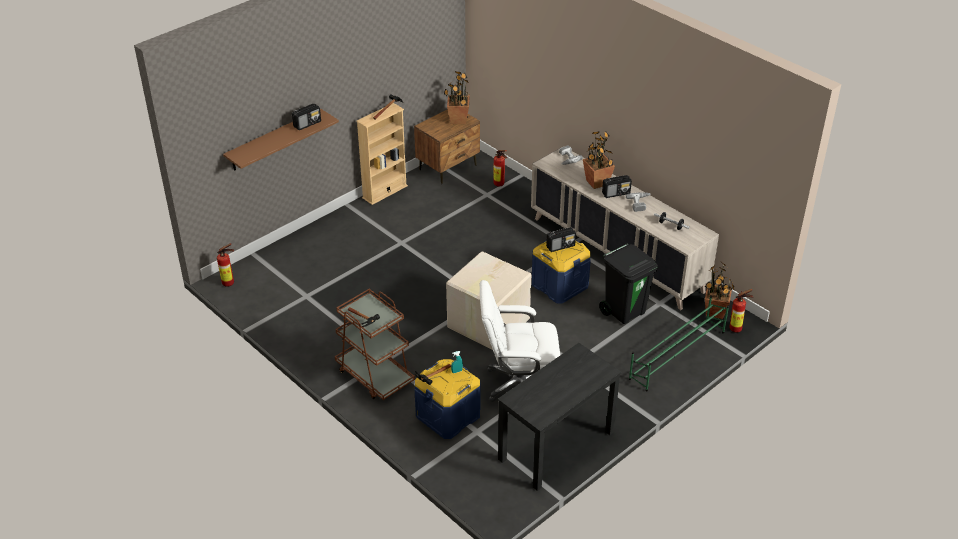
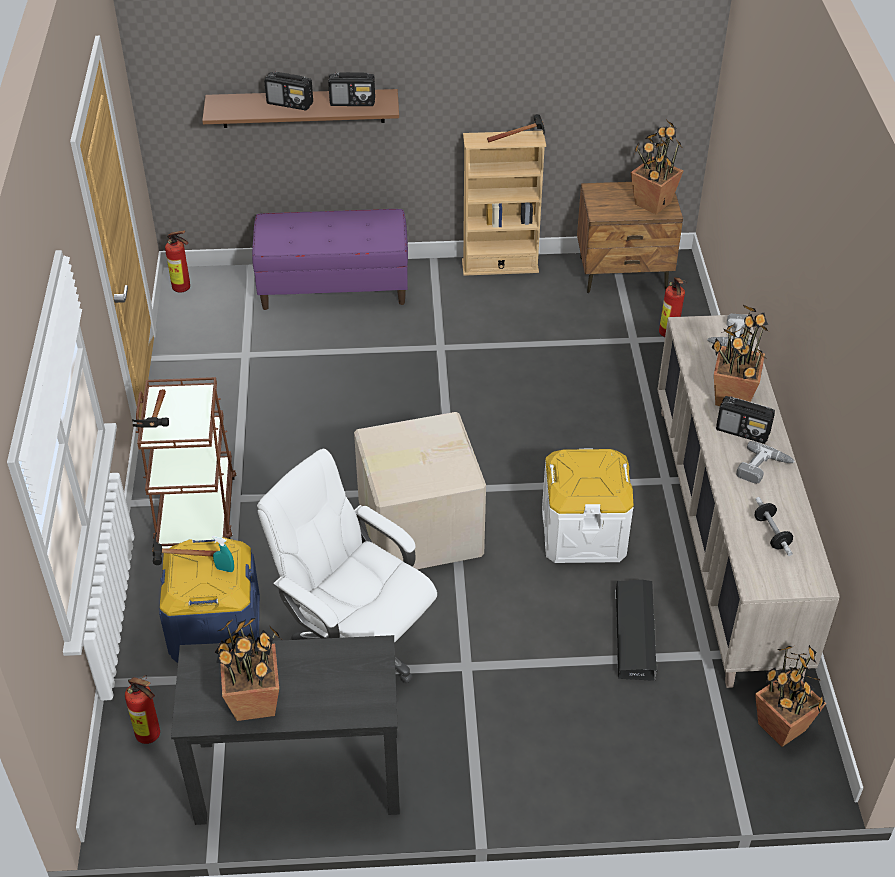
camera: 40 degrees right, 5 degrees up
blue storage box [532,240,591,304] -> white storage box [542,449,634,563]
radio [546,227,576,252] -> radio moved to [264,71,313,110]
black trash can [599,244,658,324] -> black storage box [615,580,657,681]
green shoe rack [629,295,729,391] -> none
fire extinguisher [729,289,753,333] -> fire extinguisher moved to [125,675,160,744]
none -> potted plant [215,618,281,721]
none -> purple bench [252,209,408,310]

